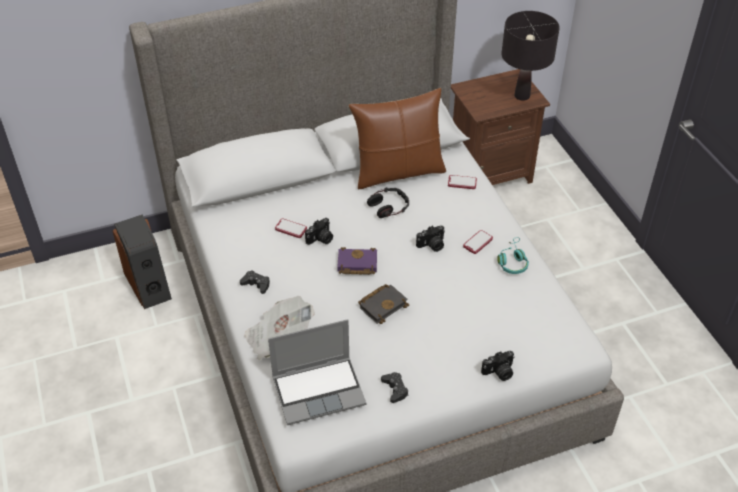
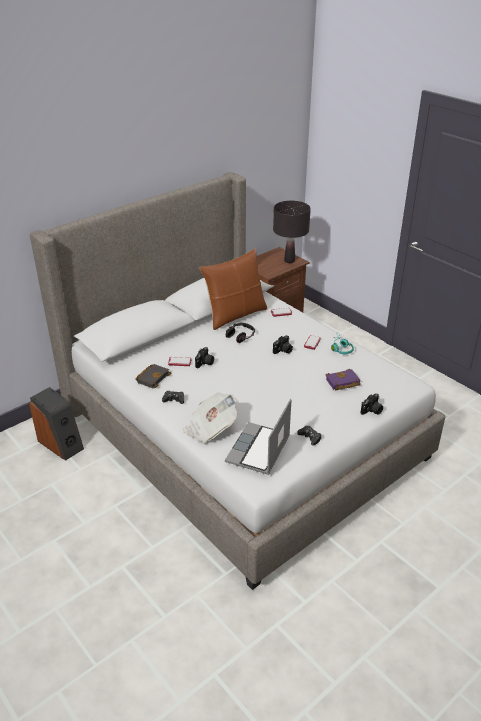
camera: 20 degrees left, 10 degrees down
laptop [268,319,366,425] -> laptop turned 150 degrees clockwise [225,399,291,475]
purple book [337,247,377,275] -> purple book moved to [326,369,361,390]
black book [358,284,409,324] -> black book moved to [135,364,171,388]

